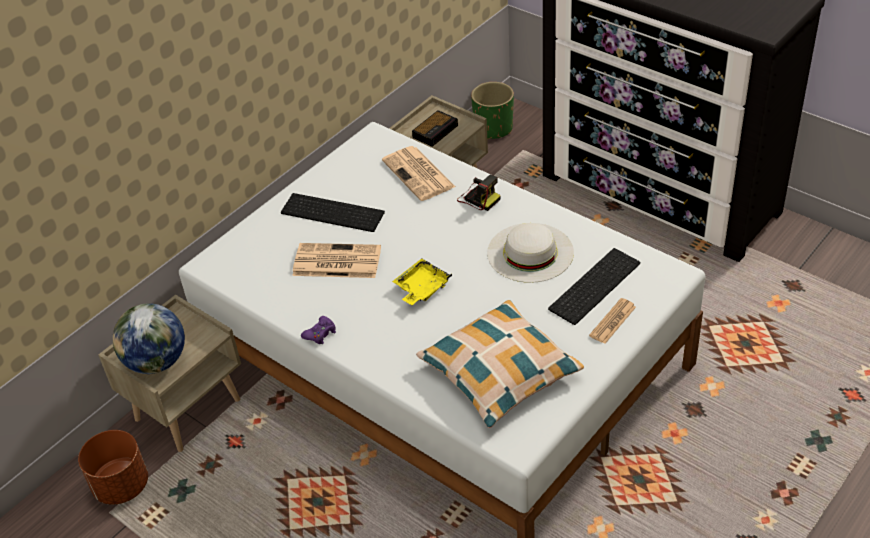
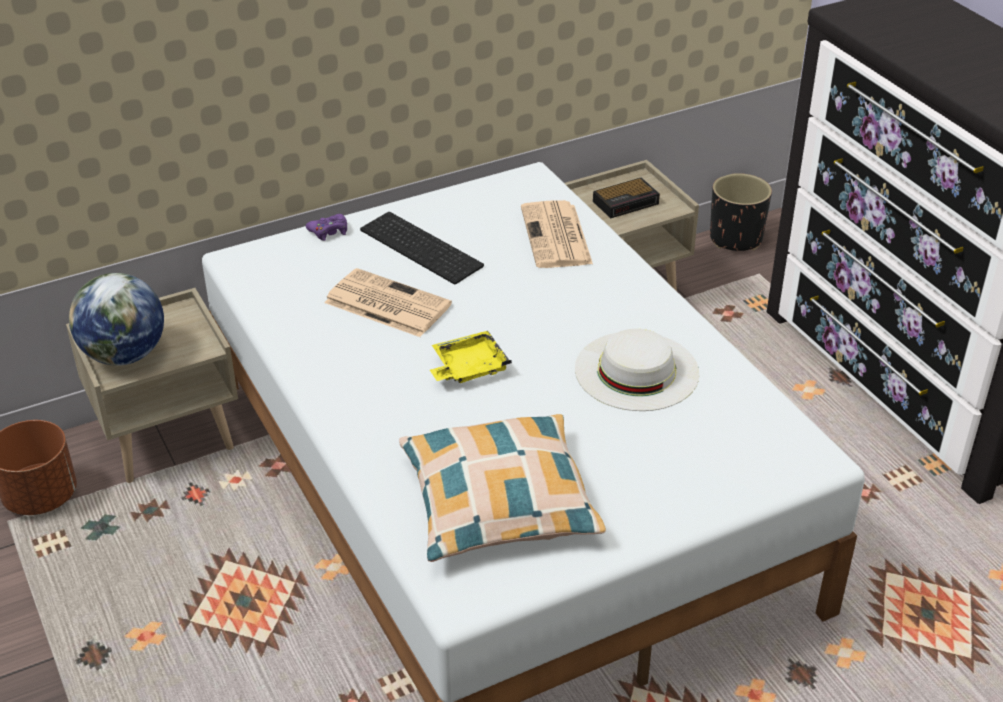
camera: 20 degrees right, 5 degrees down
purple game controller [301,316,336,344] -> purple game controller moved to [306,214,347,241]
camera [457,175,501,211] -> none
green planter [471,82,514,140] -> black planter [710,173,772,251]
keyboard [548,248,640,325] -> none
newspaper [589,298,636,344] -> none

